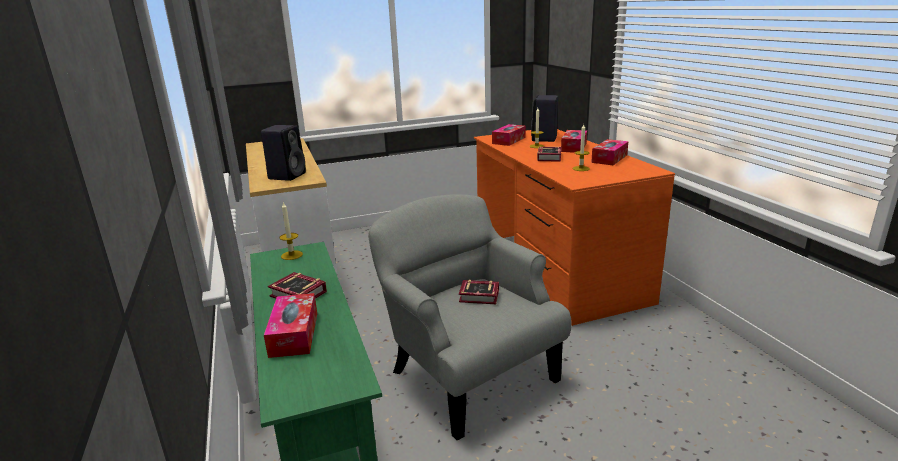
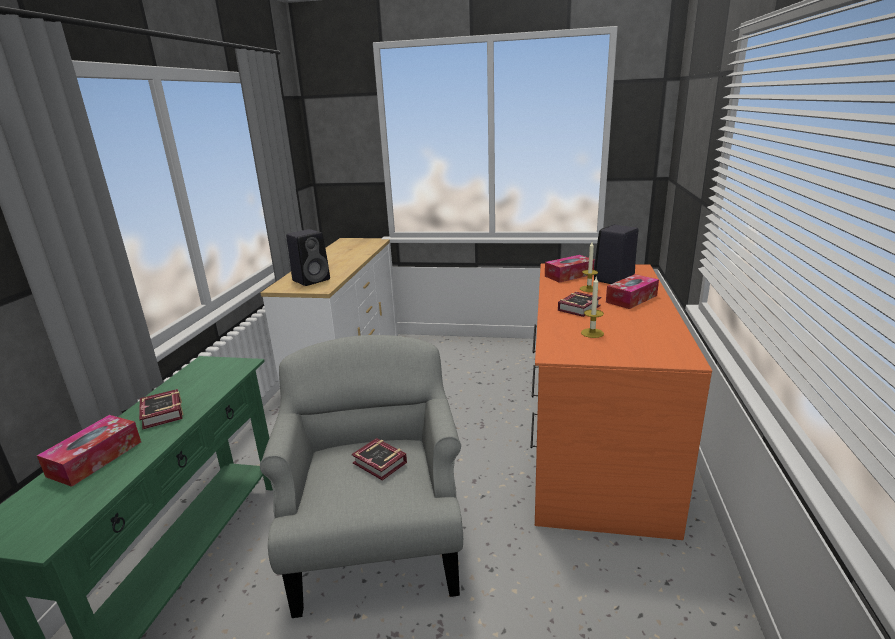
camera: 30 degrees right, 0 degrees up
candle [280,202,303,260] -> none
tissue box [591,139,628,165] -> none

